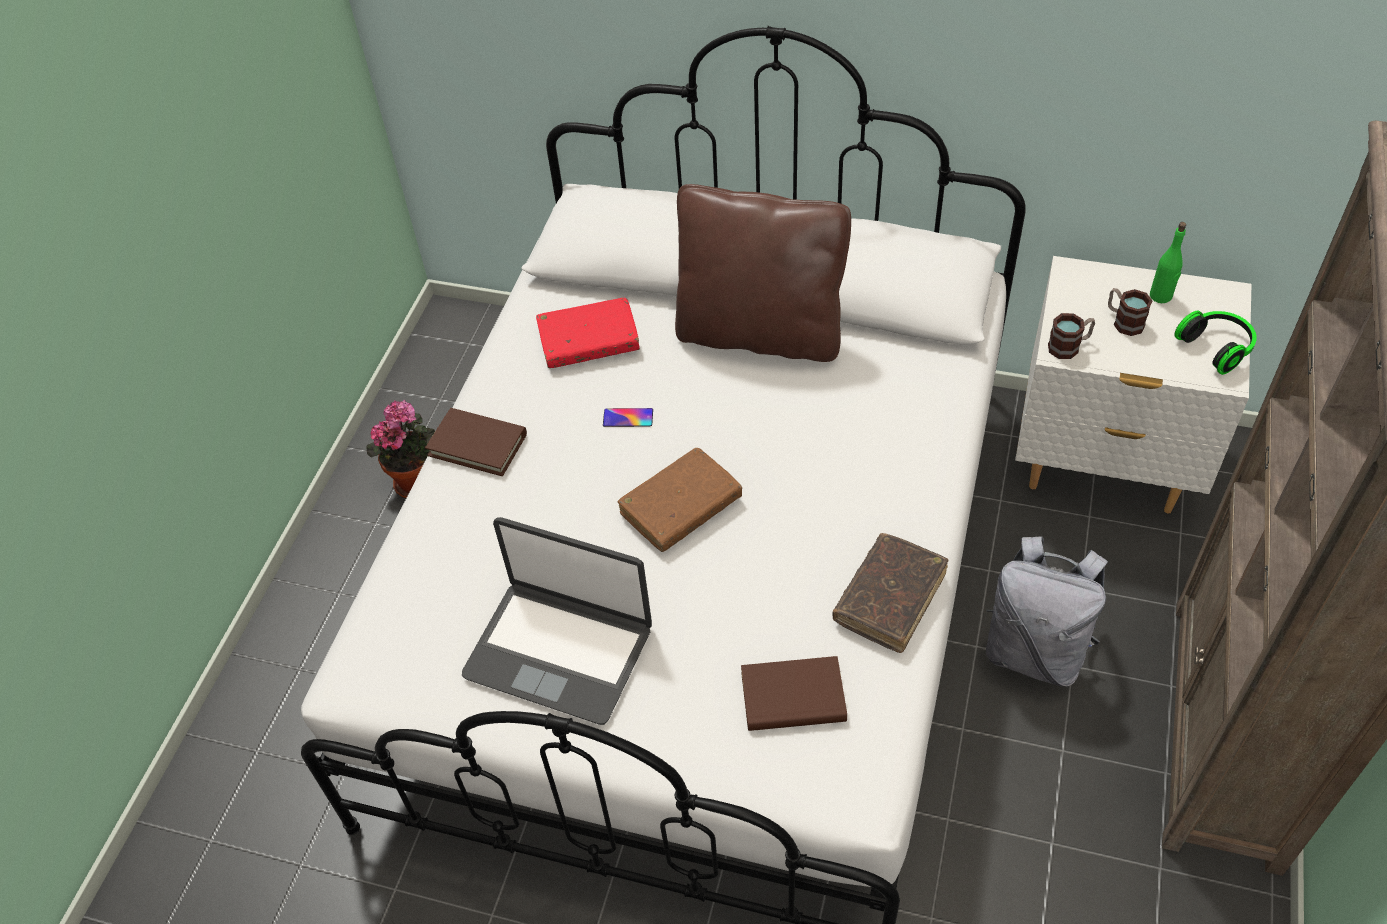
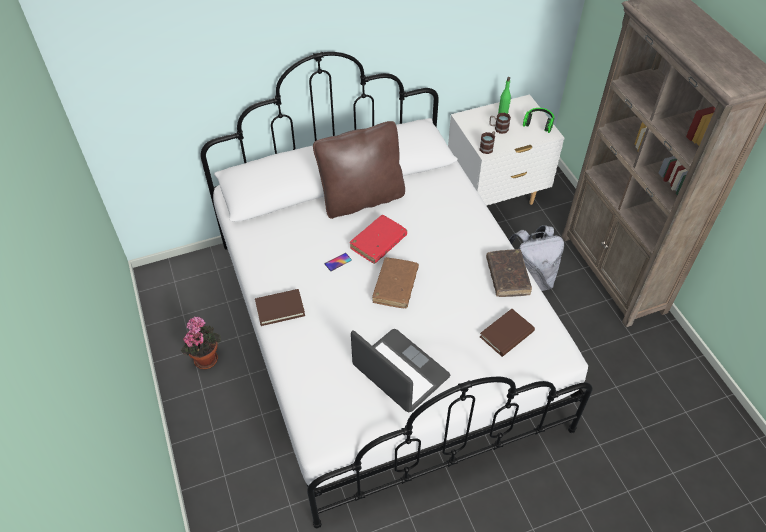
camera: 40 degrees left, 0 degrees up
laptop [462,517,652,725] -> laptop turned 120 degrees counterclockwise [351,329,450,412]
red book [536,298,640,368] -> red book moved to [350,215,407,264]

